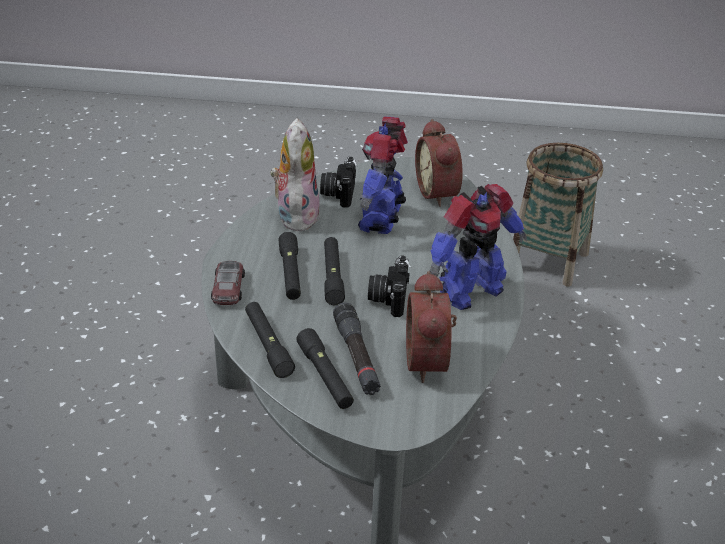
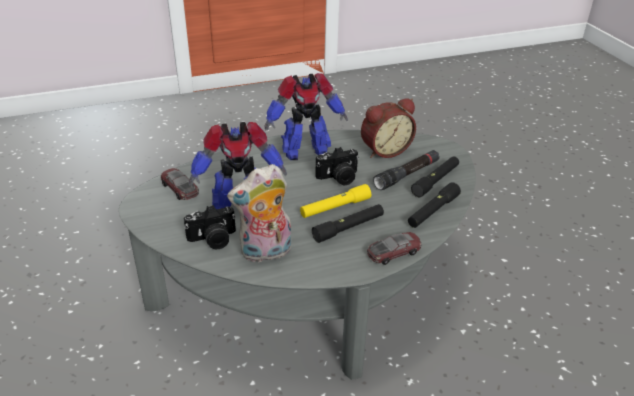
camera: 115 degrees left, 0 degrees up
black flashlight [324,237,345,305] -> yellow flashlight [300,184,371,218]
alarm clock [415,119,463,207] -> toy car [161,168,199,200]
toy robot [430,184,527,310] -> toy robot turned 135 degrees clockwise [265,73,348,160]
basket [513,143,603,286] -> none

